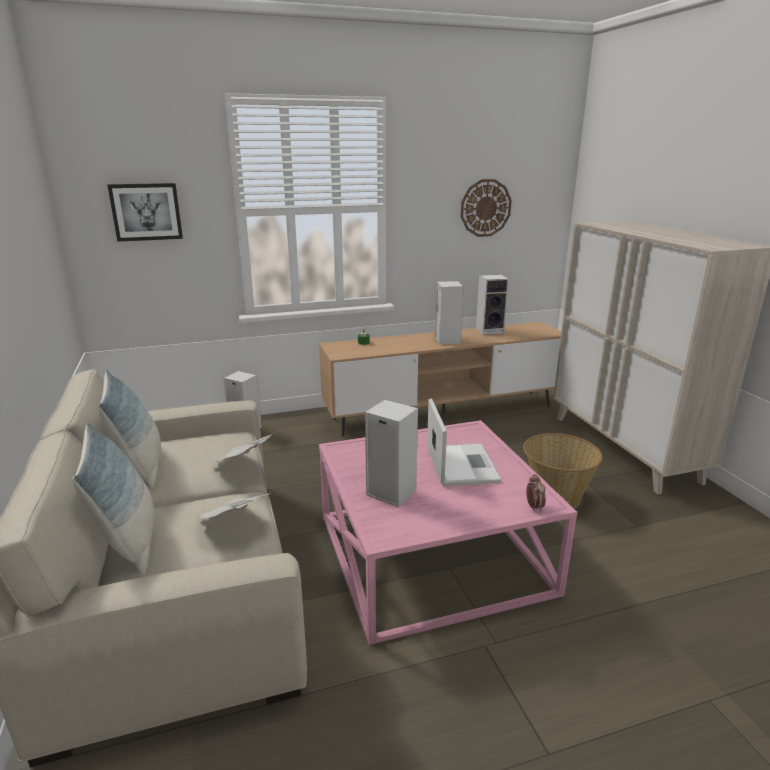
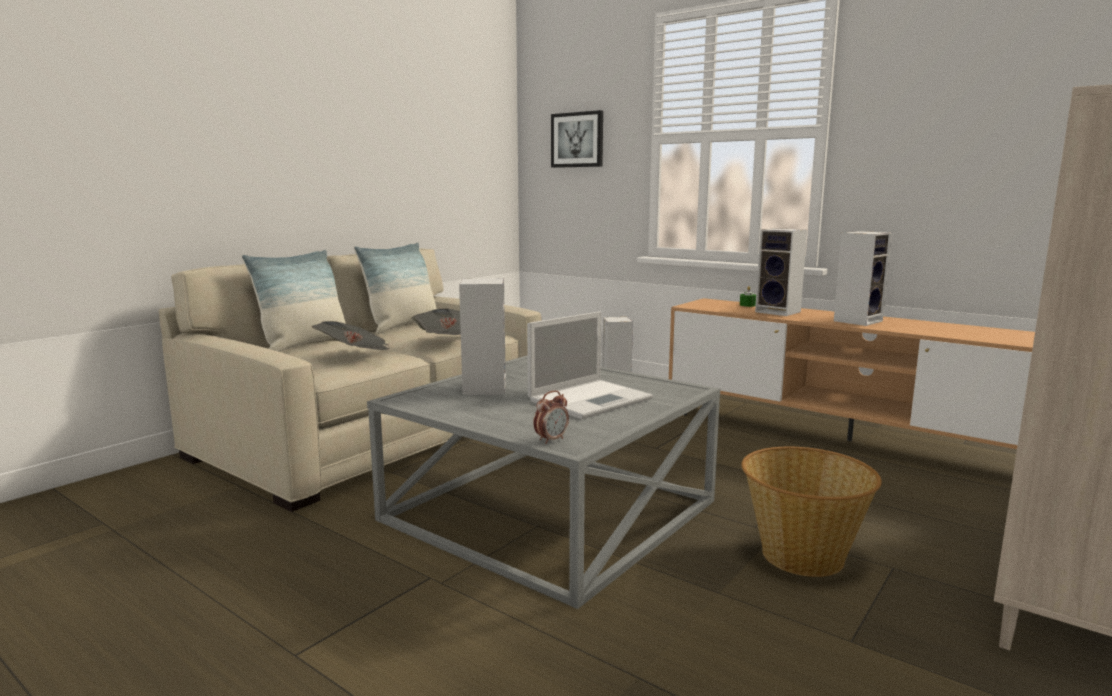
camera: 55 degrees right, 10 degrees down
pink coffee table [319,420,577,645] -> grey coffee table [367,356,720,609]
wall clock [461,179,512,237] -> none
speaker [476,274,509,335] -> speaker moved to [755,228,807,316]

